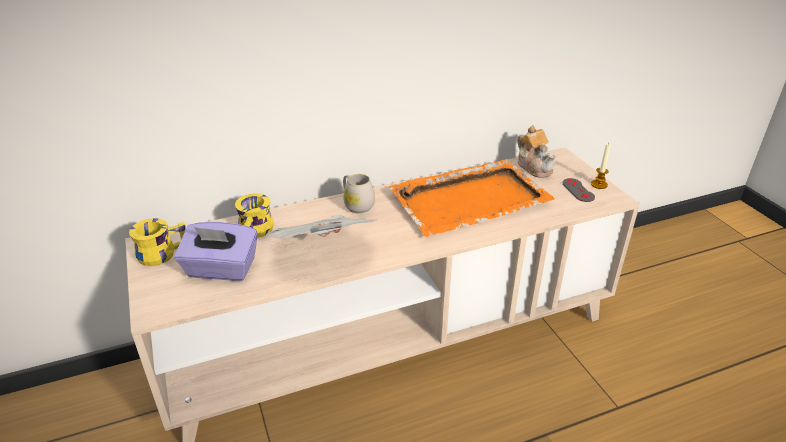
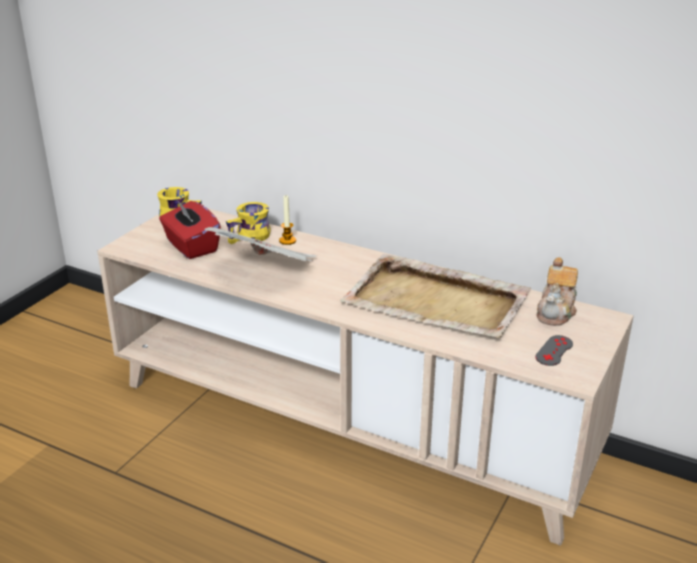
camera: 50 degrees right, 5 degrees down
purple tissue box [174,222,258,281] -> red tissue box [159,200,221,259]
white mug [343,174,375,214] -> none
orange tray [389,159,554,237] -> beige tray [340,254,531,338]
candle [591,143,611,189] -> candle moved to [279,195,296,245]

